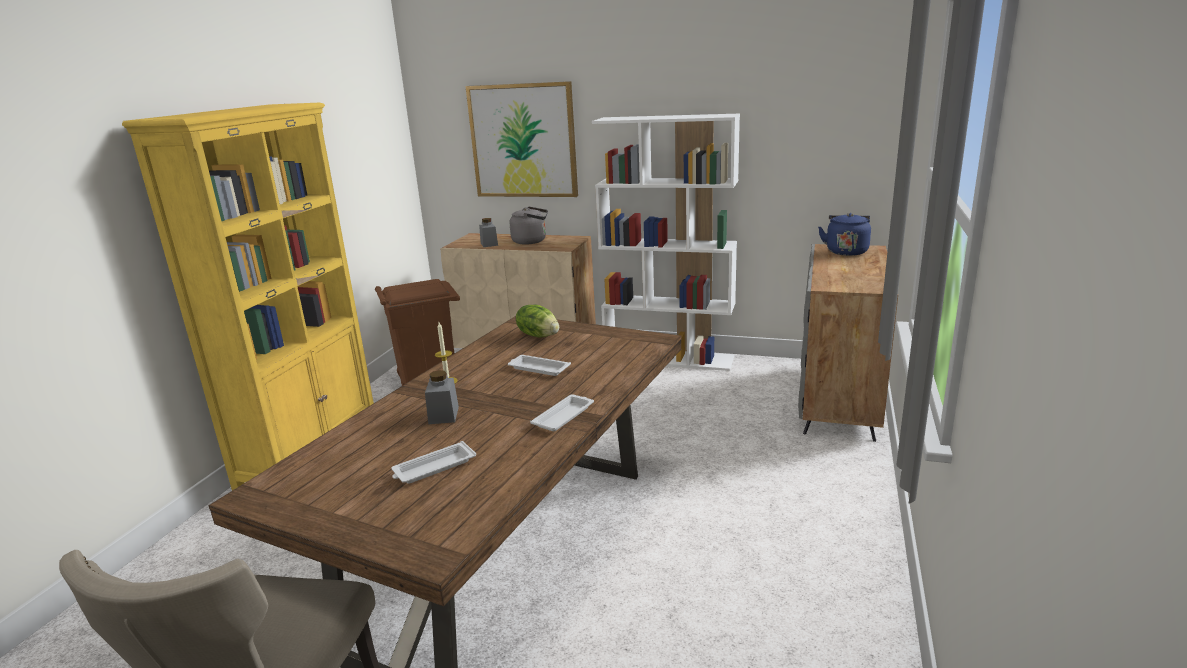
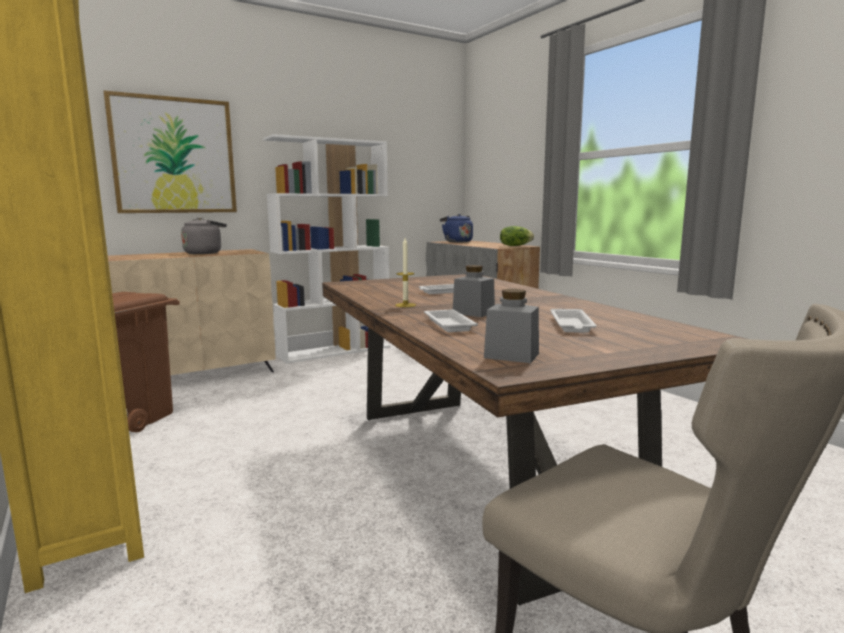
camera: 50 degrees left, 10 degrees down
grey jar [479,218,498,247] -> grey jar moved to [484,289,539,363]
lettuce [516,305,559,337] -> lettuce moved to [500,226,534,246]
white tray [530,394,594,431] -> white tray moved to [424,310,478,332]

